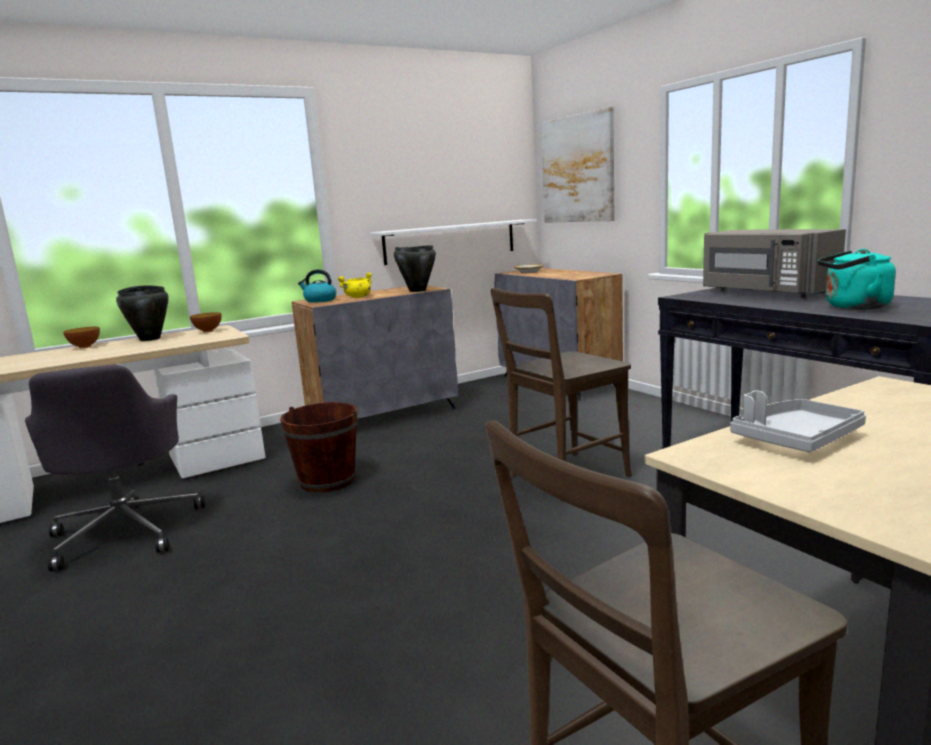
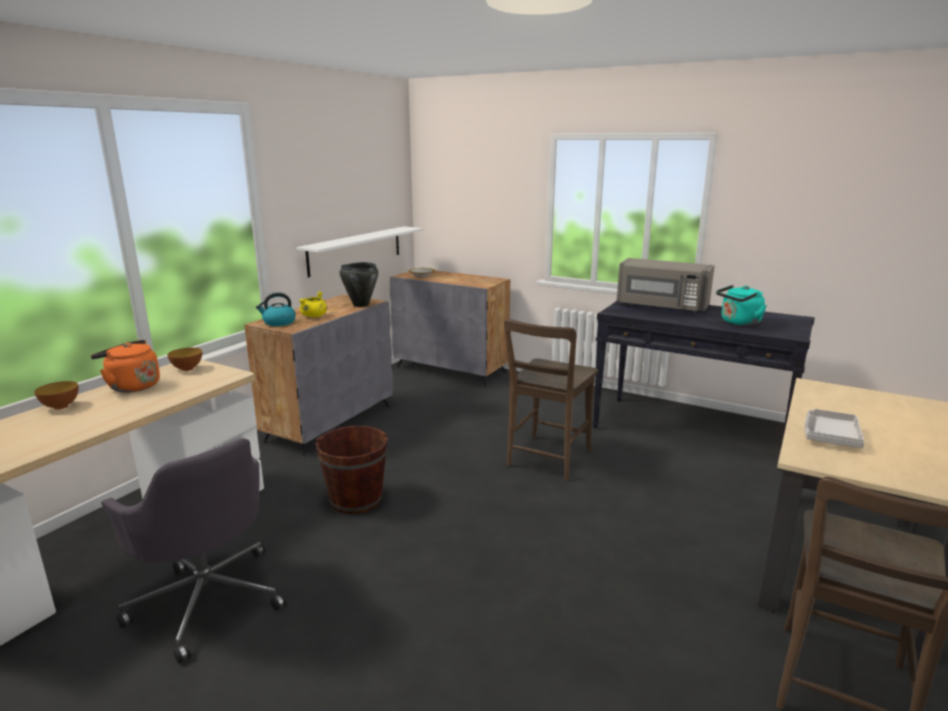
camera: 30 degrees left, 5 degrees up
black cooking pot [116,286,169,341] -> orange kettle [91,340,160,393]
picture [541,107,615,223] -> none

